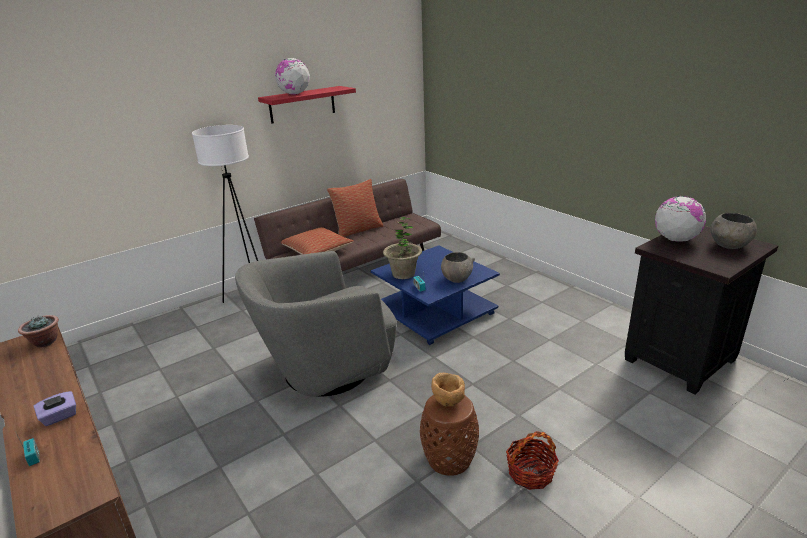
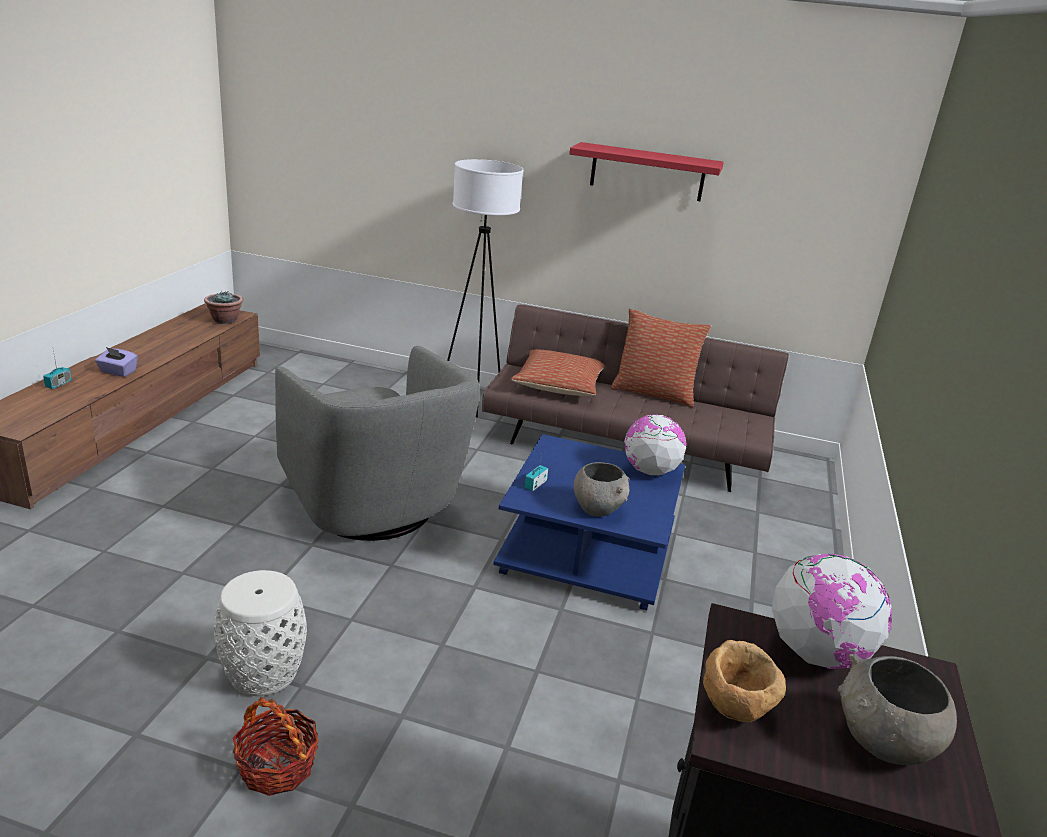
camera: 50 degrees right, 0 degrees up
grey armchair [235,251,397,397] -> grey armchair turned 150 degrees counterclockwise [275,346,480,541]
globe [275,58,310,95] -> globe moved to [624,414,686,475]
potted plant [383,216,422,279] -> none
brown stool [420,395,479,476] -> white stool [214,570,307,696]
brown bowl [431,373,465,407] -> brown bowl moved to [703,640,786,722]

